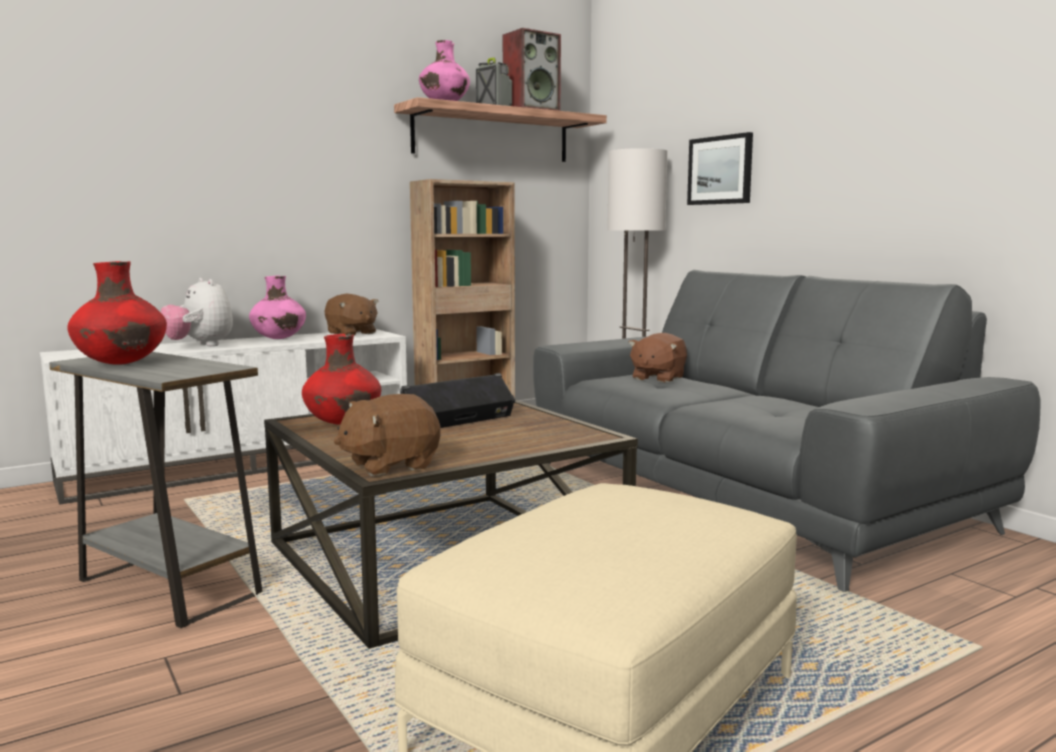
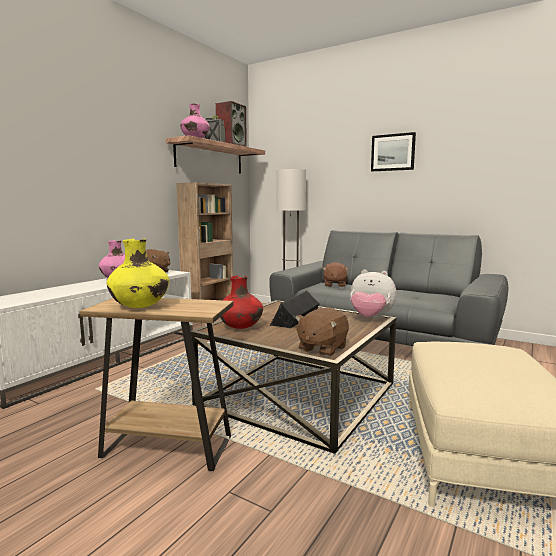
camera: 25 degrees left, 0 degrees up
grey side table [49,352,263,628] -> brown side table [79,298,234,471]
red vase [67,261,167,365] -> yellow vase [106,239,169,308]
plush toy [161,278,233,346] -> plush toy moved to [350,269,396,318]
picture [687,132,753,205] -> picture moved to [371,132,416,171]

